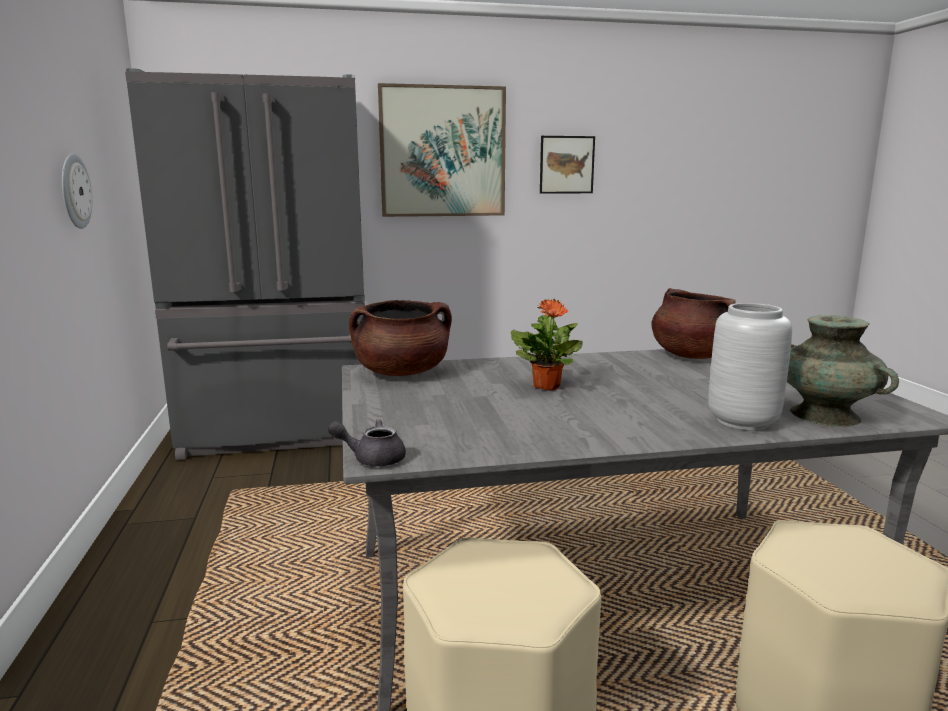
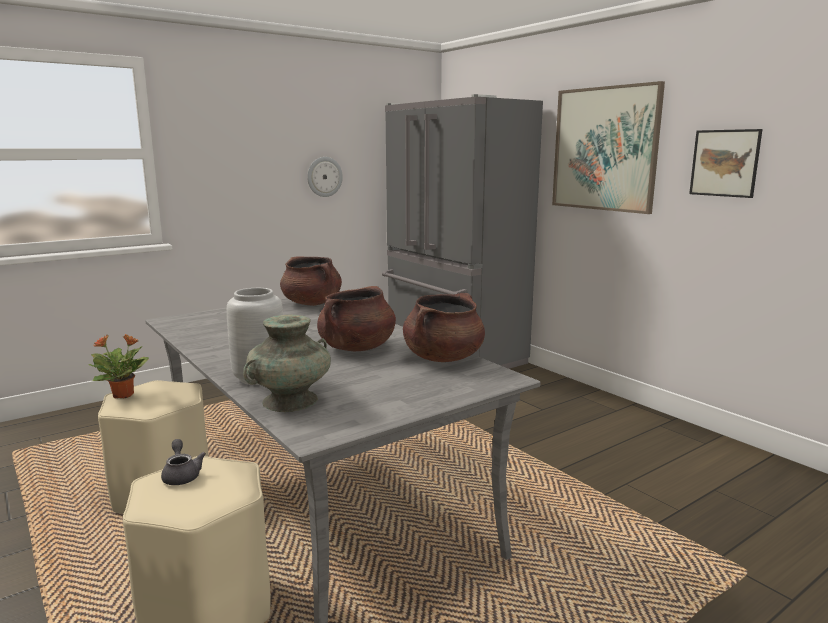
camera: 65 degrees right, 0 degrees up
grey teapot [328,419,406,466] -> grey teapot moved to [161,439,206,485]
potted plant [511,299,583,390] -> potted plant moved to [88,334,148,398]
none -> brown cooking pot [317,286,396,351]

